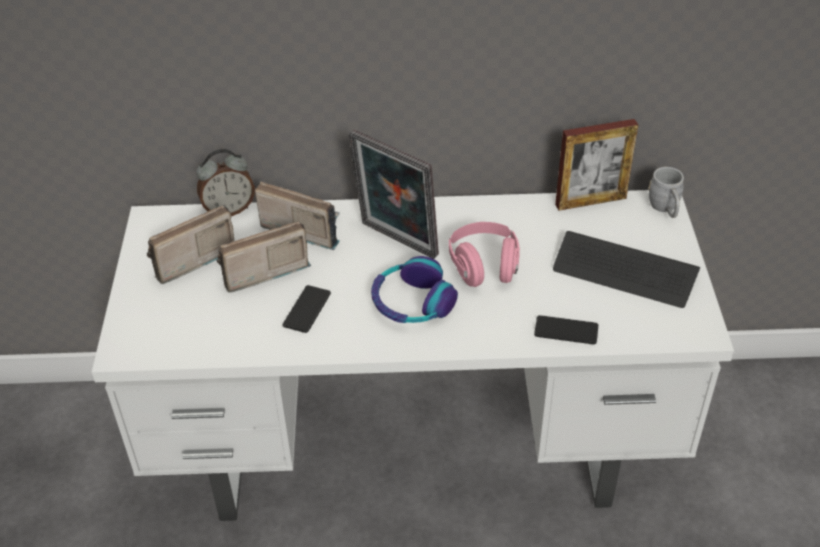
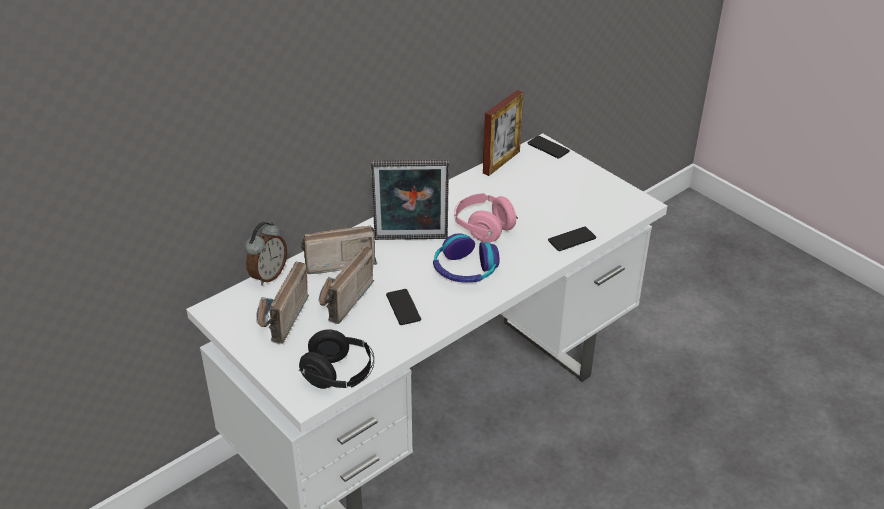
camera: 40 degrees left, 5 degrees down
keyboard [553,231,700,308] -> none
grey mug [649,167,684,218] -> phone [528,136,570,159]
none -> black headphones [299,329,374,389]

